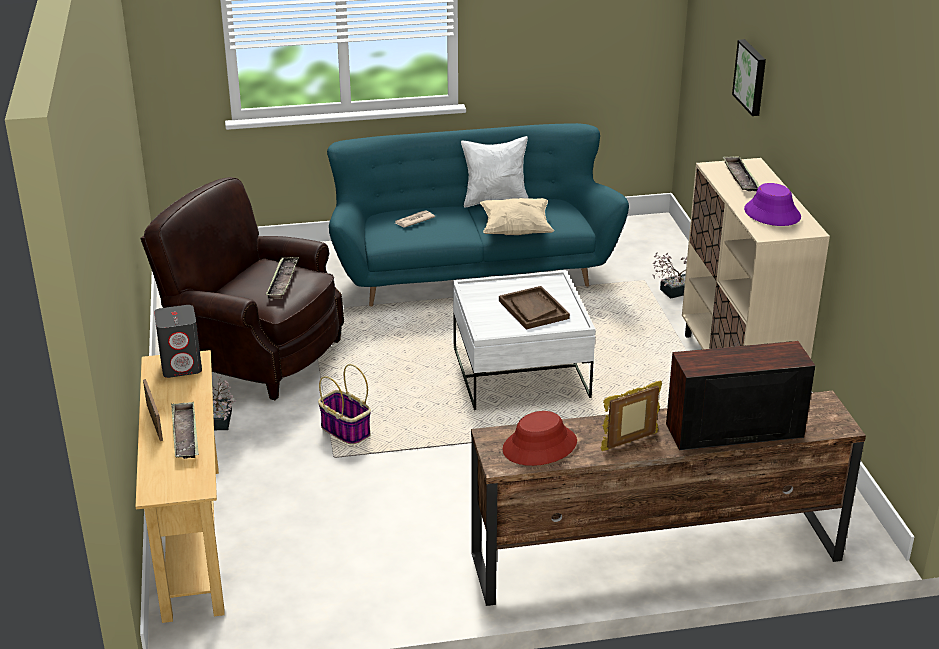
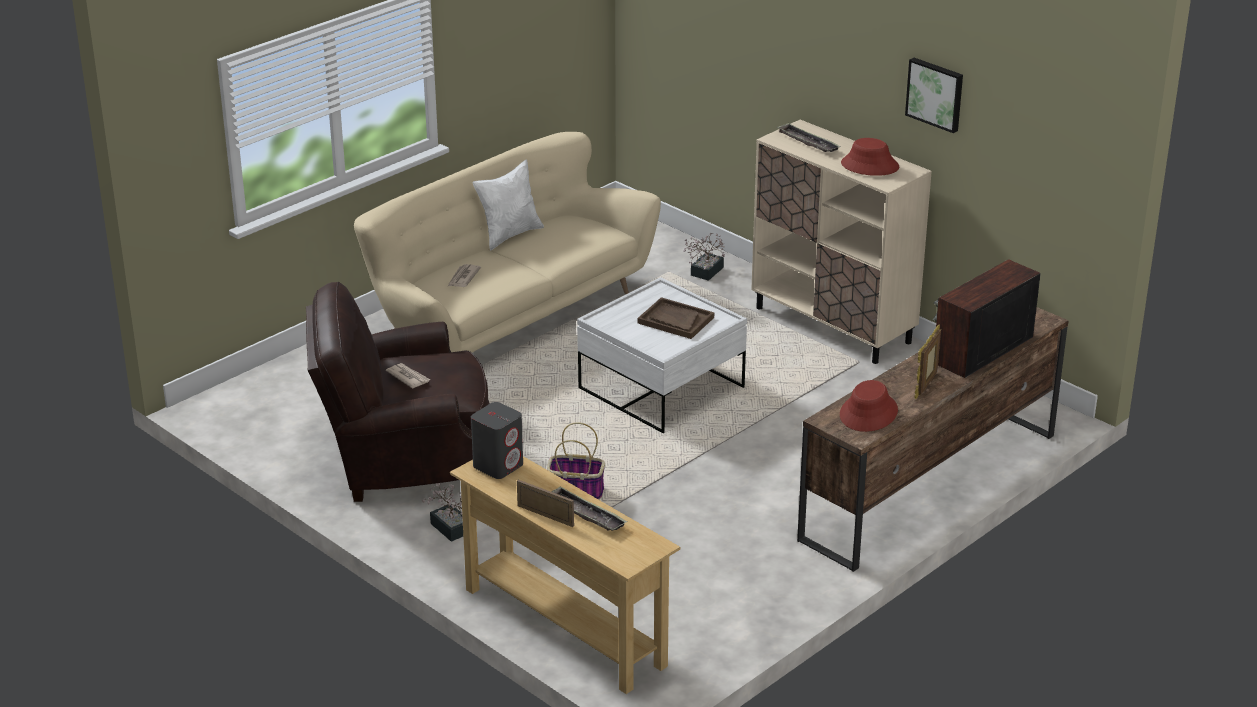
camera: 35 degrees left, 0 degrees up
tray [266,257,299,299] -> none
turquoise sofa [327,123,629,306] -> beige sofa [354,132,661,353]
beige pillow [480,198,554,235] -> none
picture [732,39,766,116] -> picture moved to [905,58,963,133]
purple hat [744,183,801,226] -> red hat [841,138,899,176]
none -> newspaper [386,363,430,389]

